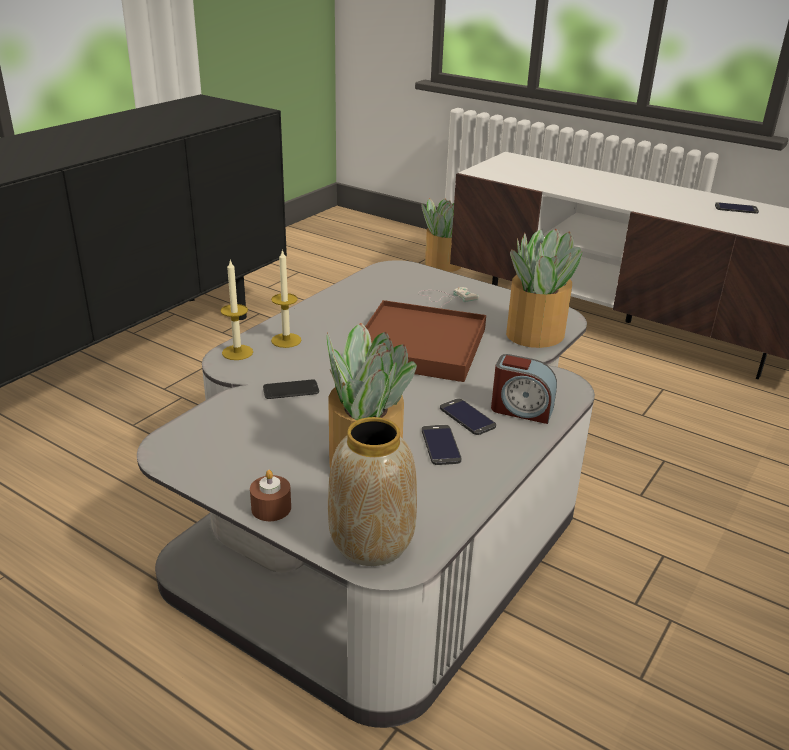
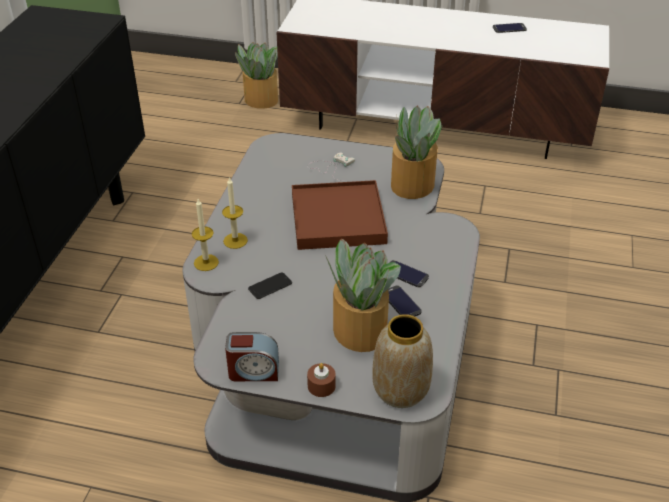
camera: 20 degrees left, 10 degrees up
alarm clock [491,354,557,424] -> alarm clock moved to [225,332,279,381]

